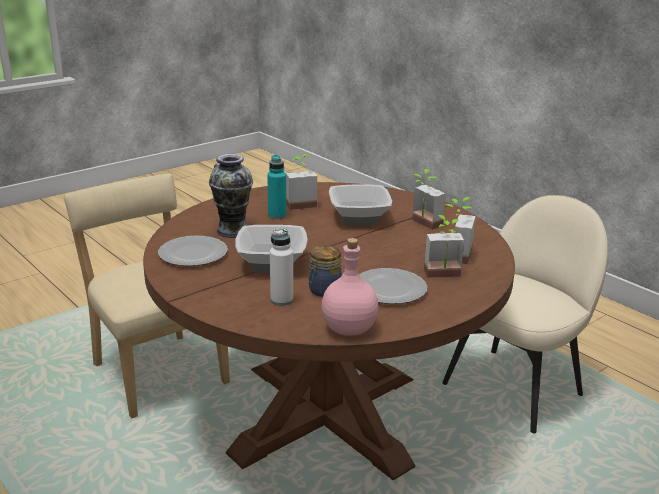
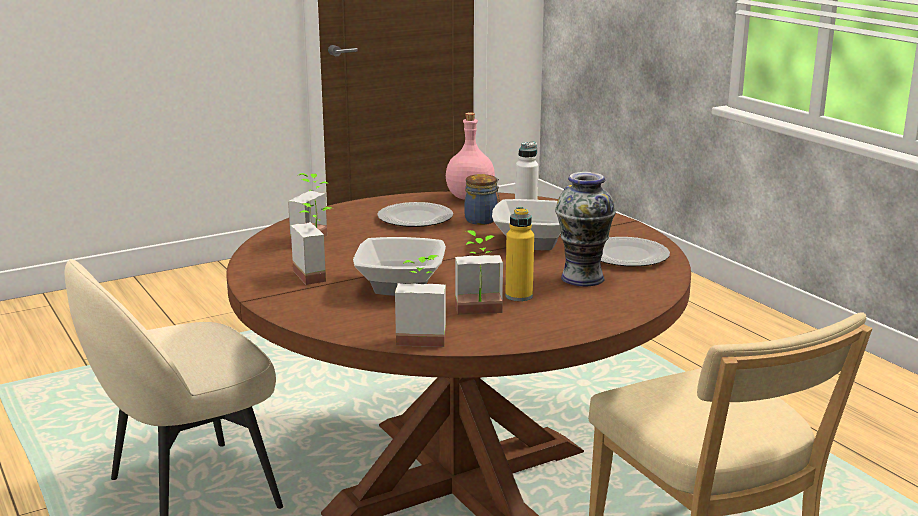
camera: 170 degrees left, 5 degrees down
turquoise bottle [267,155,286,219] -> yellow bottle [505,207,534,301]
potted plant [424,215,464,278] -> potted plant moved to [395,255,446,347]

